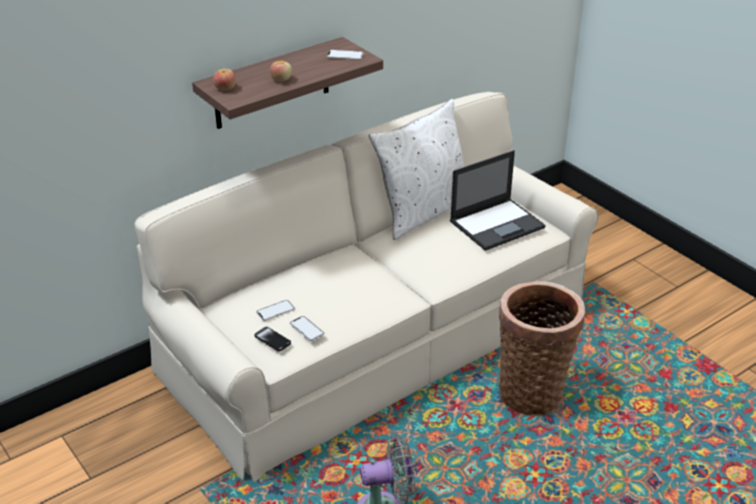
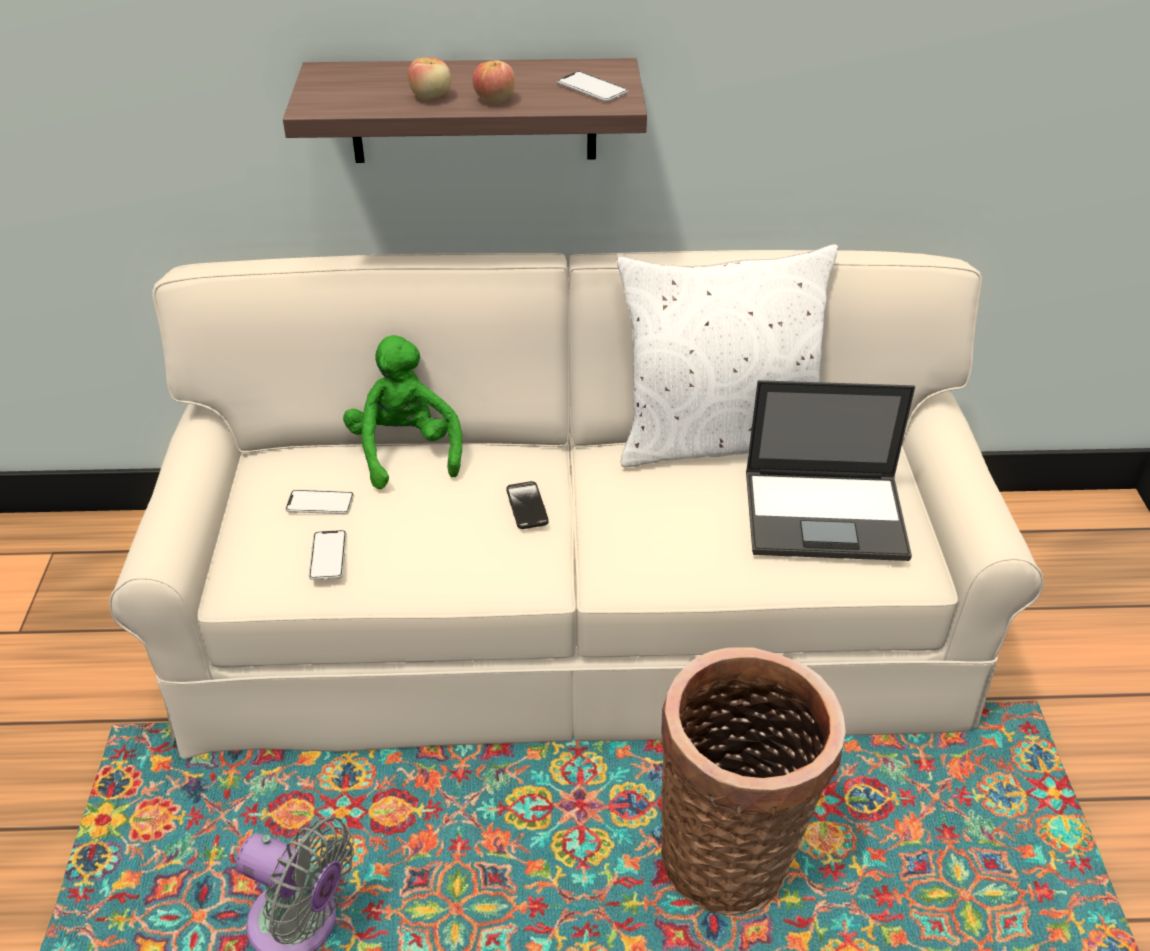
camera: 35 degrees right, 5 degrees up
apple [213,69,236,90] -> apple moved to [473,60,515,104]
phone [255,327,291,352] -> phone moved to [506,481,549,529]
none -> green plush toy [343,335,462,490]

